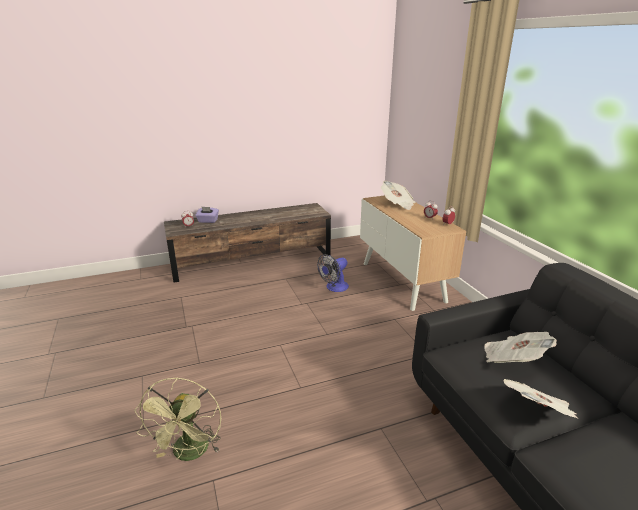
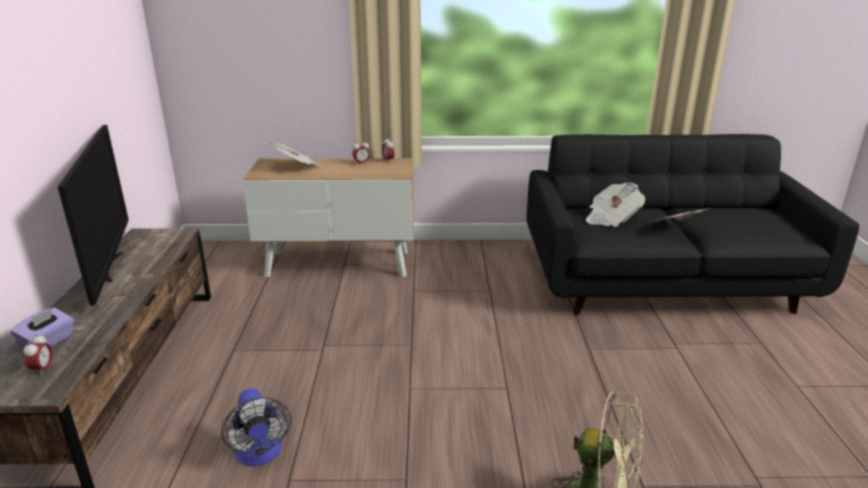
camera: 70 degrees left, 0 degrees up
fan [317,254,349,292] -> fan moved to [221,388,291,466]
none -> television [58,125,129,306]

